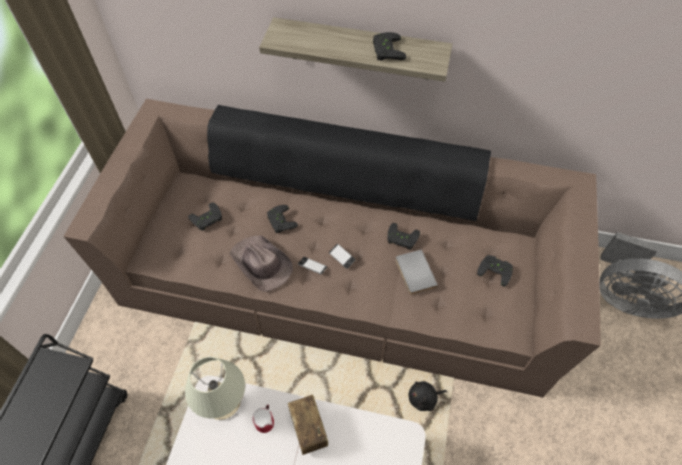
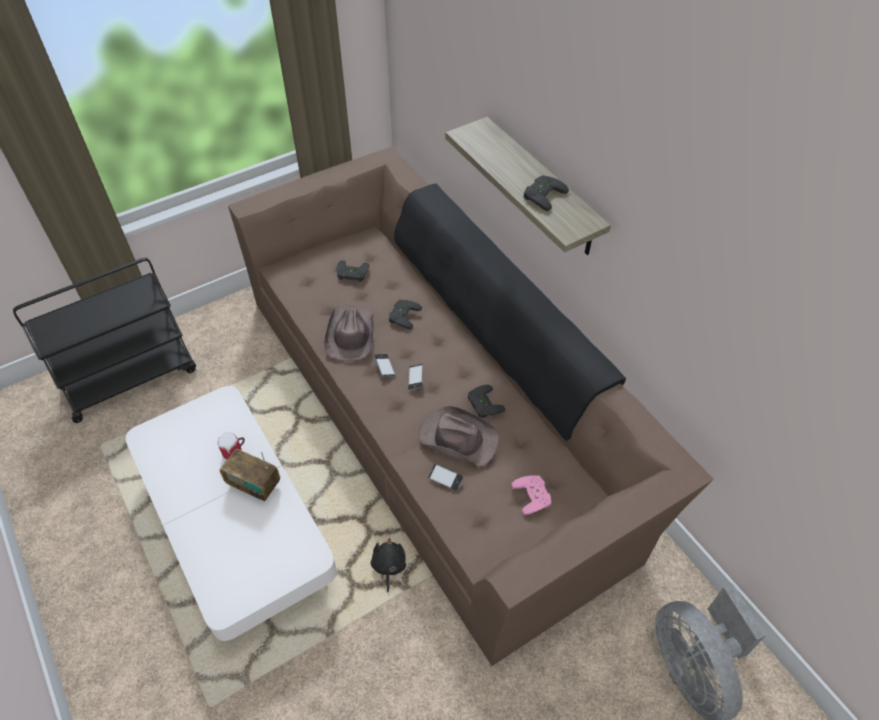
camera: 45 degrees right, 5 degrees down
beige table lamp [185,357,245,420] -> none
radio [288,395,328,455] -> radio turned 90 degrees counterclockwise [220,449,280,502]
grey book [395,249,438,295] -> brown hat [419,406,499,467]
black plush toy [409,381,447,411] -> black plush toy turned 60 degrees clockwise [371,537,406,592]
black game controller [477,255,513,287] -> pink game controller [511,475,551,515]
none -> phone [428,464,463,491]

